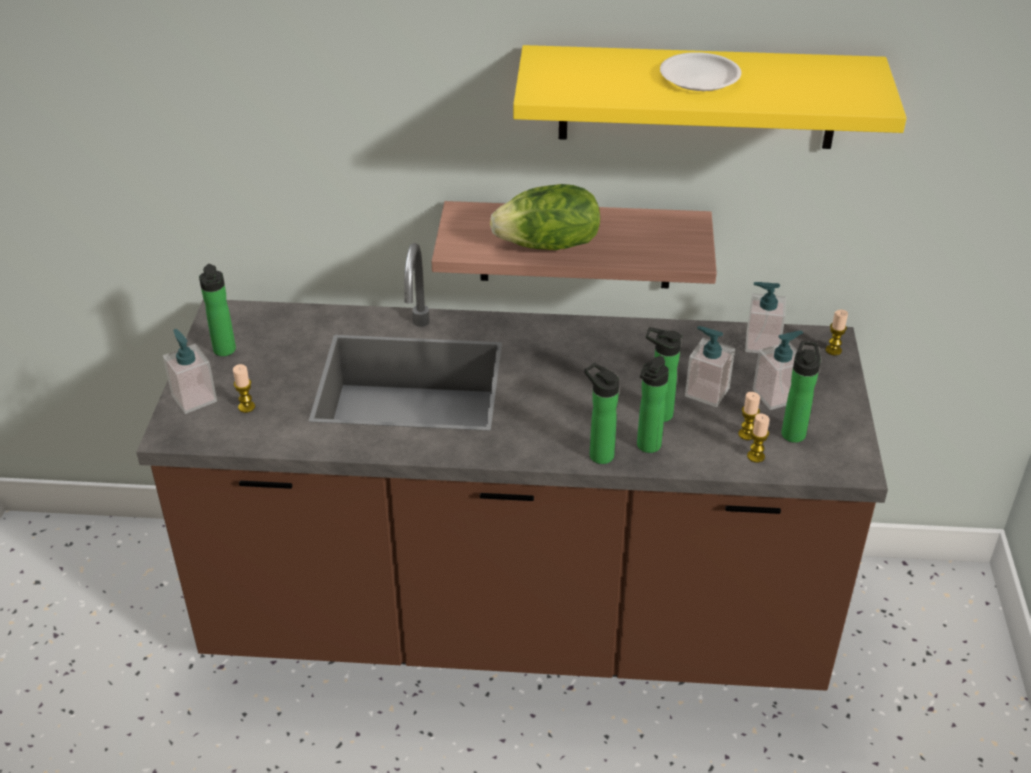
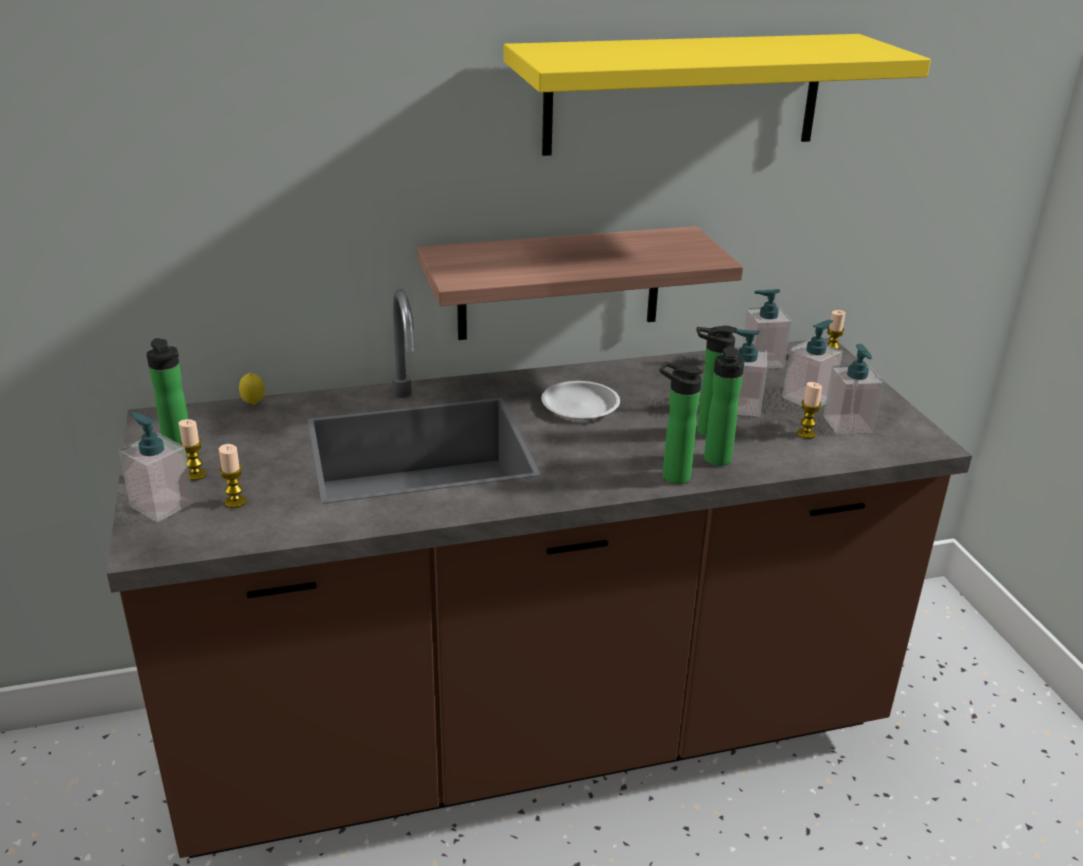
camera: 20 degrees left, 10 degrees down
lettuce [490,184,600,250] -> none
white plate [660,52,741,91] -> white plate moved to [541,381,620,420]
candle [747,413,770,463] -> candle moved to [178,419,207,481]
bottle [781,341,821,443] -> soap dispenser [823,344,884,434]
none -> lemon [239,373,265,405]

